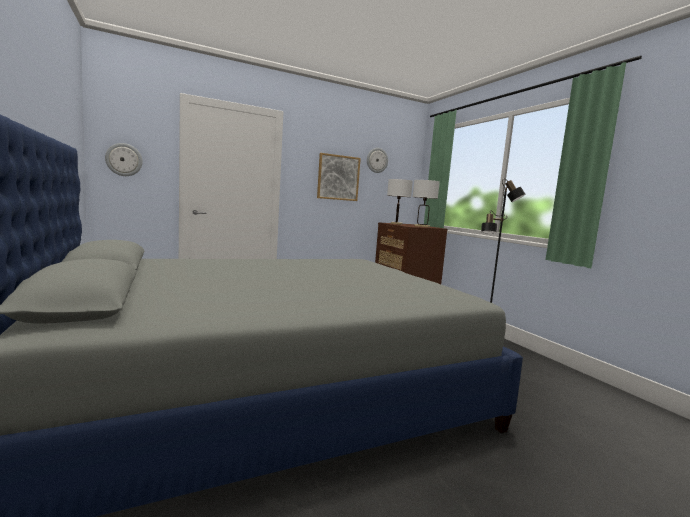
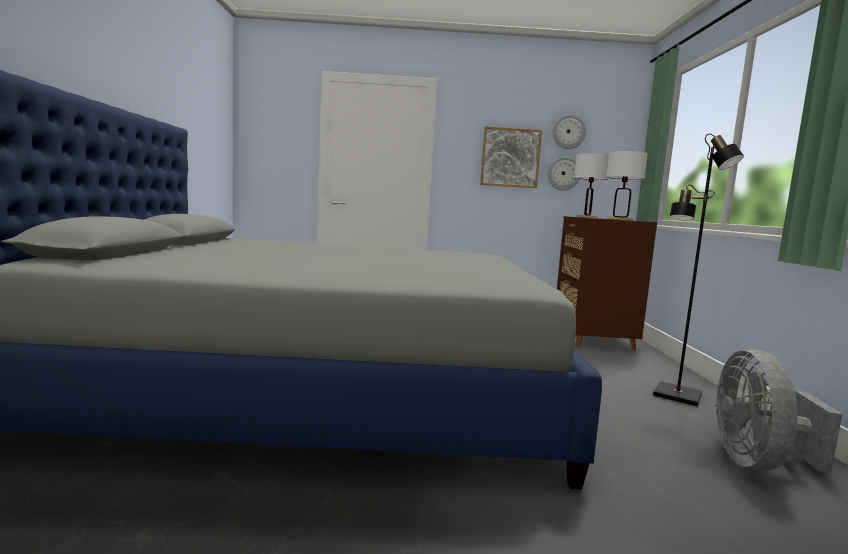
camera: 25 degrees right, 0 degrees up
wall clock [105,143,142,176] -> wall clock moved to [548,157,579,191]
none -> grey fan [715,350,843,473]

